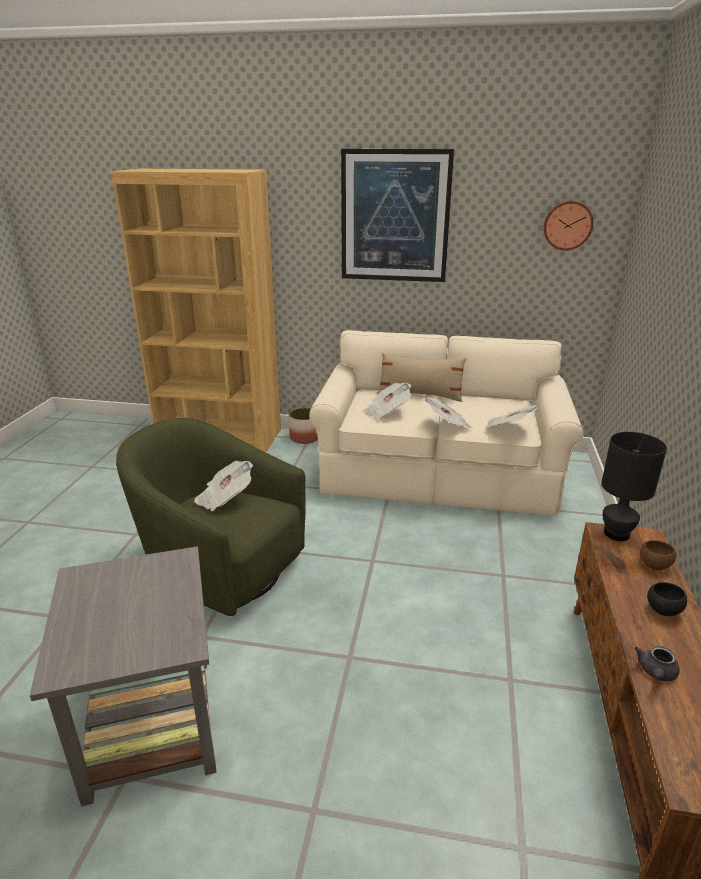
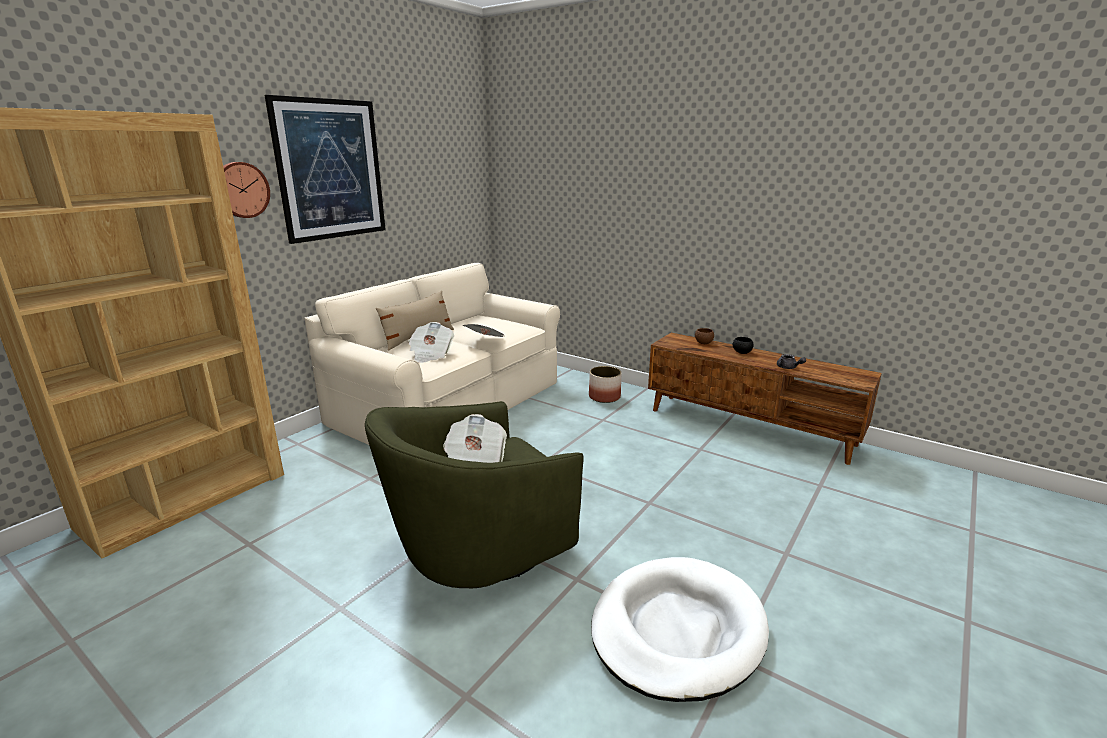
camera: 65 degrees left, 5 degrees down
grey side table [30,546,216,807] -> white dog bed [591,557,769,702]
planter [289,408,318,444] -> planter moved to [589,366,622,403]
newspaper [486,405,538,428] -> none
wall clock [543,201,593,250] -> wall clock moved to [223,162,270,218]
black table lamp [601,432,667,541] -> none

